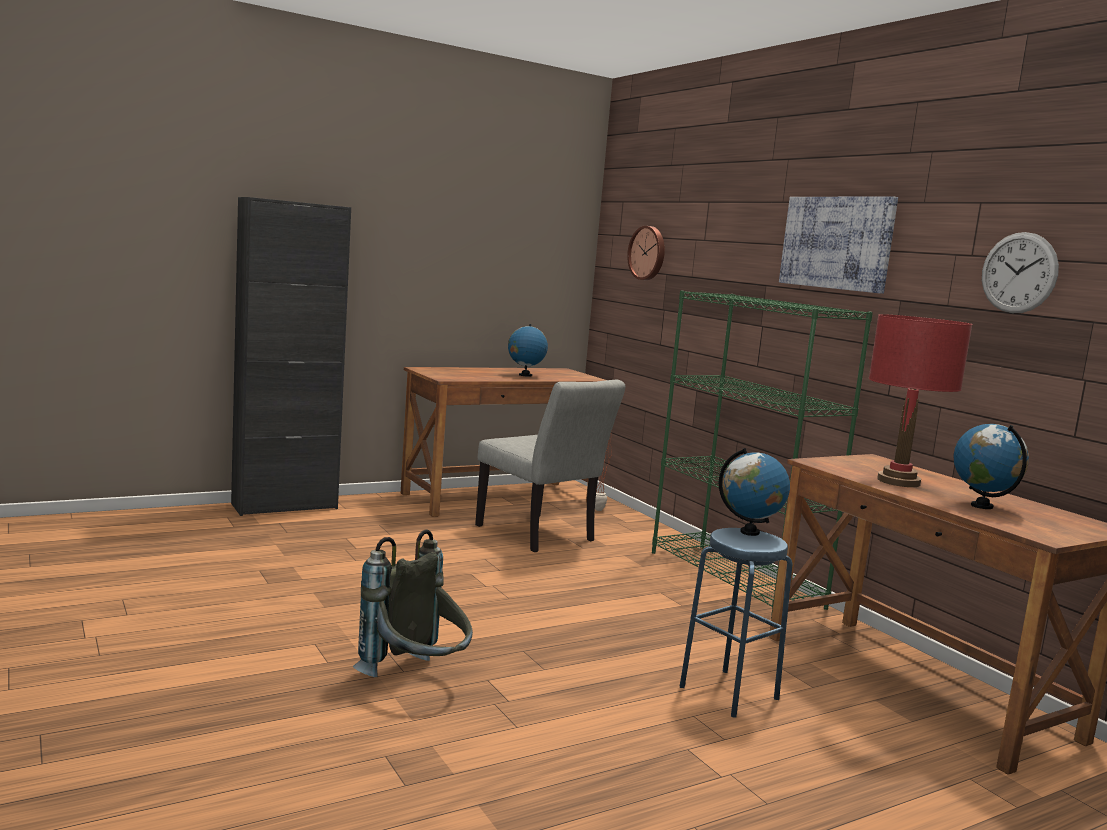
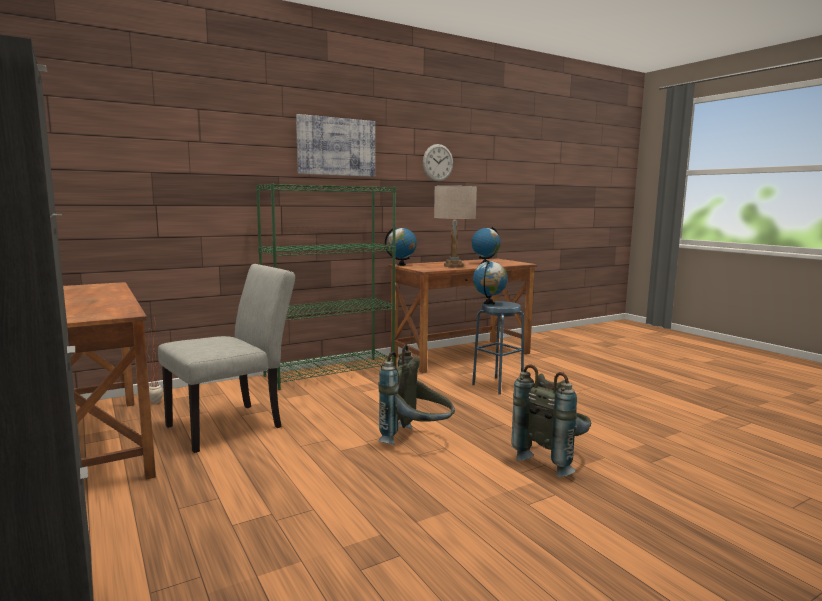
camera: 90 degrees left, 0 degrees up
globe [508,324,548,377] -> globe moved to [385,227,417,266]
wall clock [627,226,665,280] -> none
red table lamp [869,314,973,487] -> beige table lamp [434,186,477,267]
none -> grey backpack [378,344,455,445]

